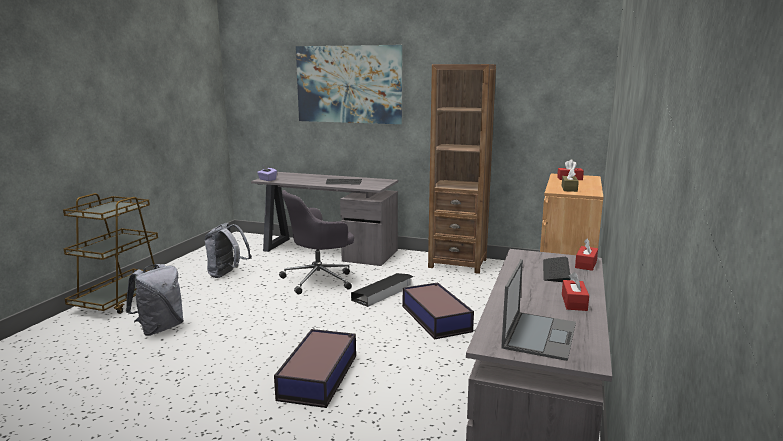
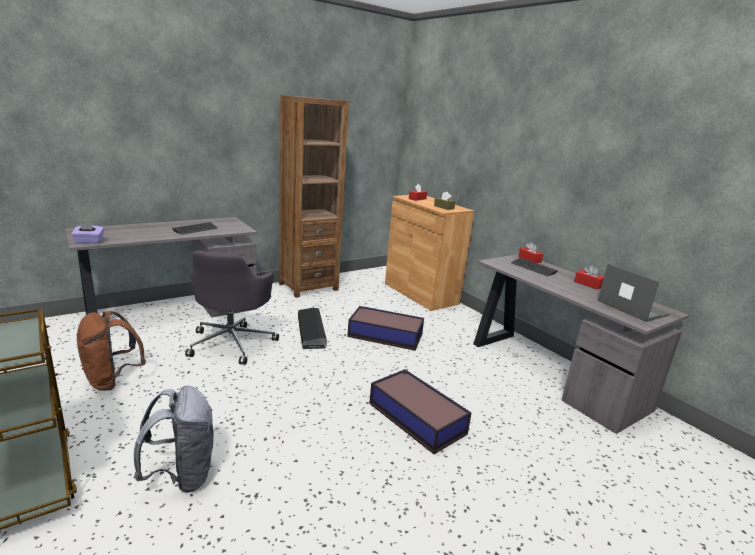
camera: 55 degrees left, 5 degrees up
grey backpack [204,223,252,278] -> brown backpack [77,311,146,391]
picture [296,45,402,124] -> none

